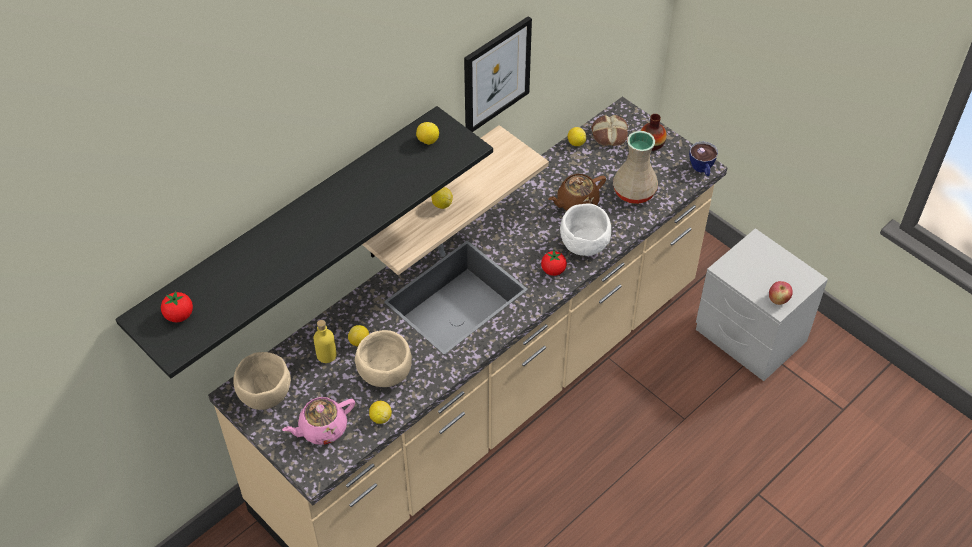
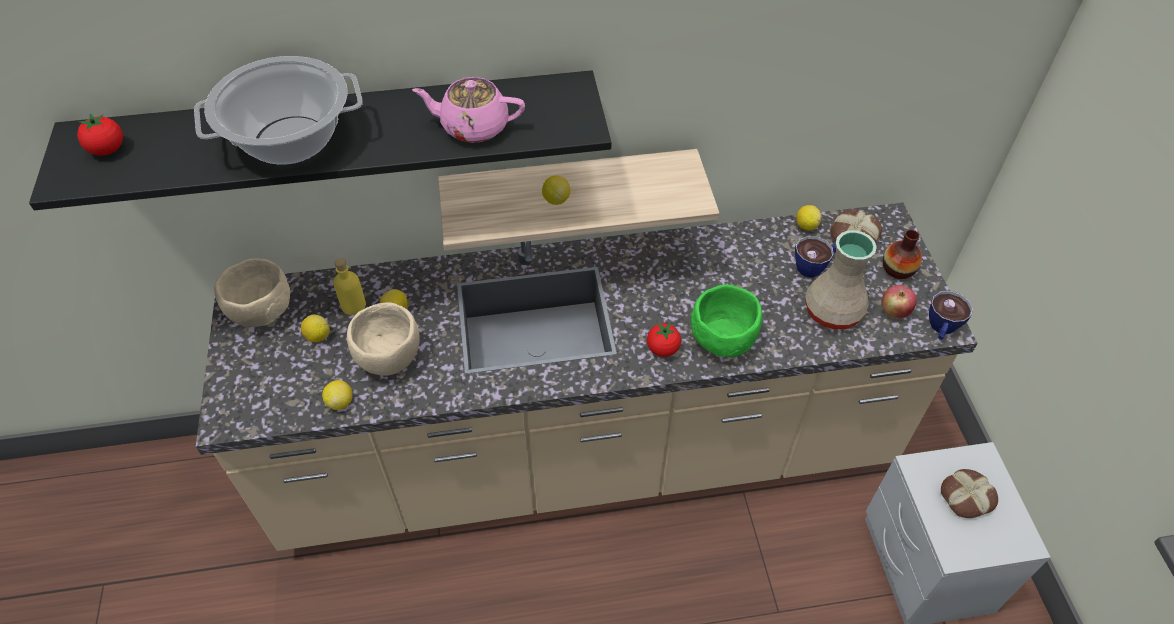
camera: 35 degrees right, 0 degrees up
pink teapot [282,397,355,445] -> pink teapot moved to [412,77,525,143]
lemon [416,122,439,145] -> lemon moved to [301,315,330,342]
picture [464,16,532,132] -> none
brown teapot [548,174,606,211] -> none
white bowl [560,203,611,256] -> green bowl [691,284,762,357]
apple [769,281,793,305] -> apple moved to [882,285,917,319]
none -> cooking pot [194,56,363,165]
none -> cup [795,236,836,278]
none -> bread [941,469,998,518]

